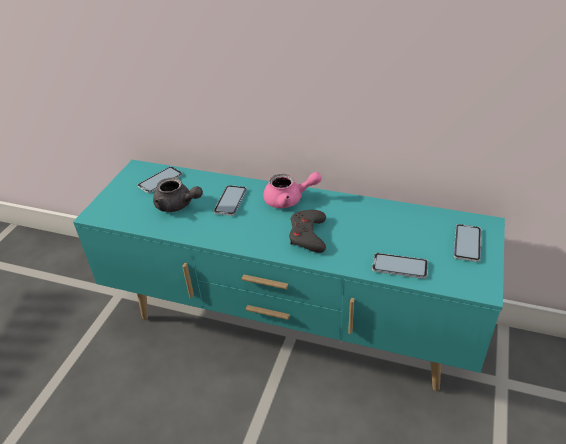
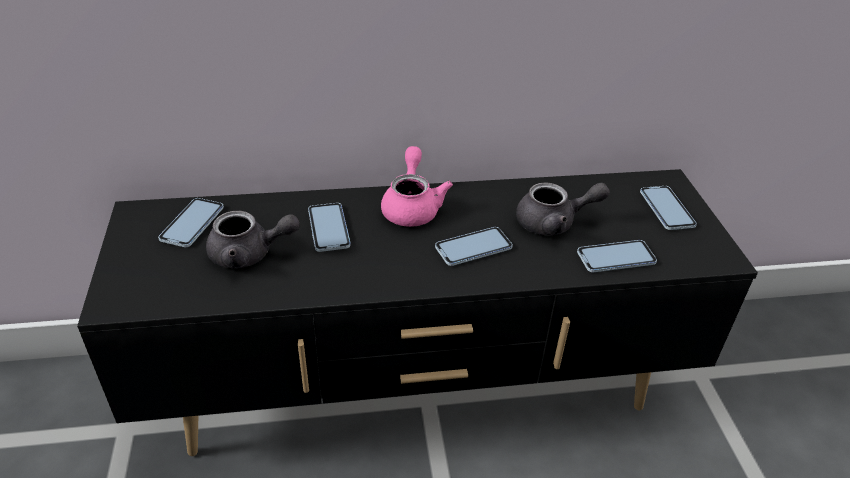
camera: 30 degrees left, 0 degrees up
turquoise tv stand [73,160,505,391] -> black tv stand [77,169,758,456]
pink teapot [263,172,322,208] -> pink teapot turned 60 degrees counterclockwise [381,146,453,227]
grey game controller [289,210,326,253] -> phone [435,227,513,266]
none -> grey teapot [516,182,610,235]

